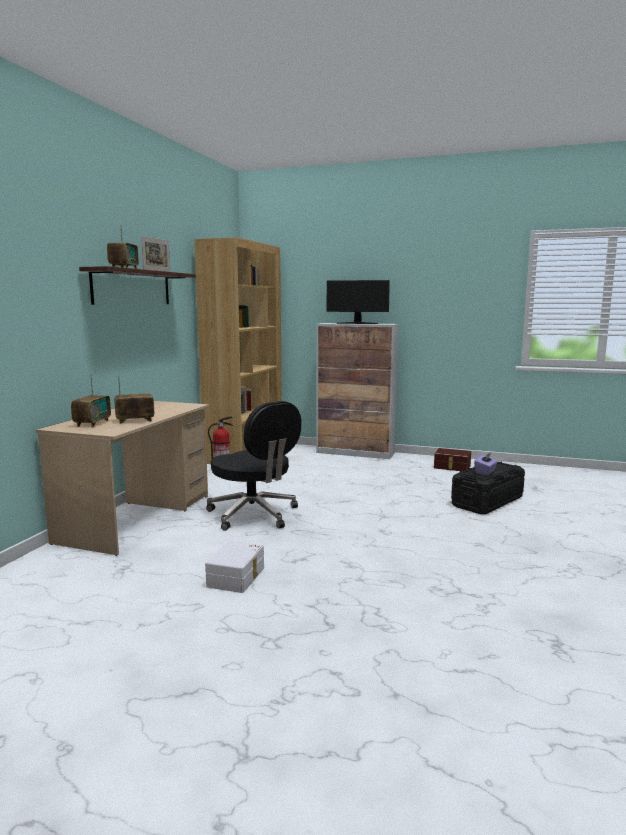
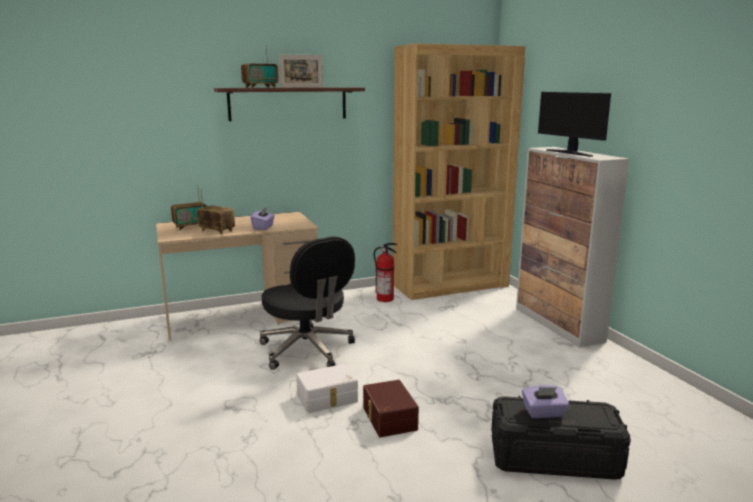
camera: 50 degrees right, 5 degrees up
white storage box [205,541,264,593] -> white storage box moved to [296,364,358,413]
black office chair [206,401,301,531] -> black office chair turned 45 degrees counterclockwise [259,236,355,370]
brown storage box [434,448,471,471] -> brown storage box moved to [363,380,419,437]
none -> purple tissue box [251,207,275,230]

